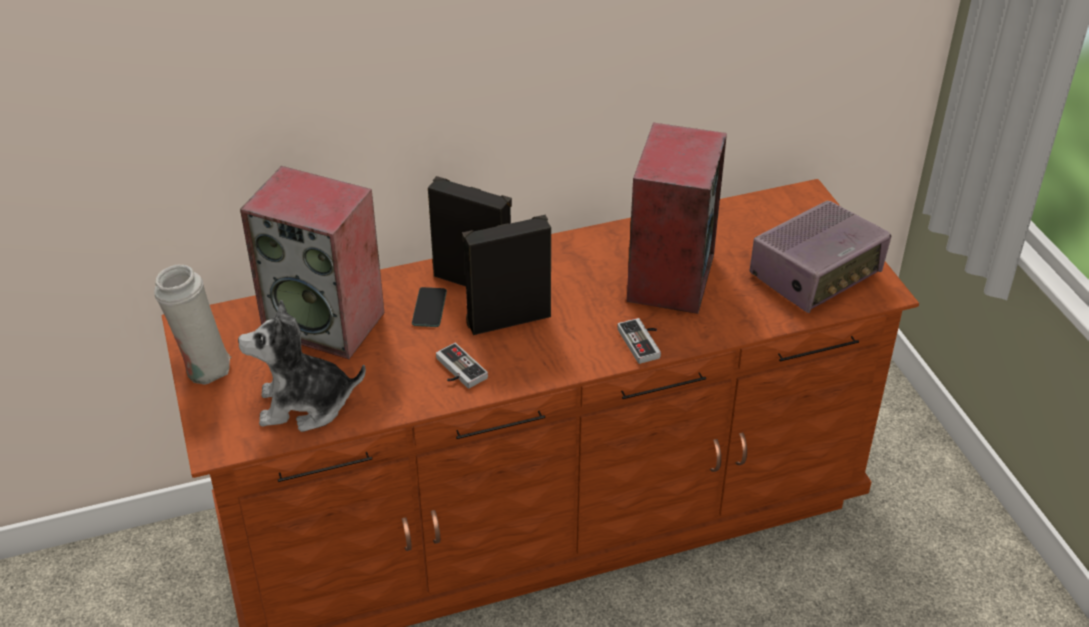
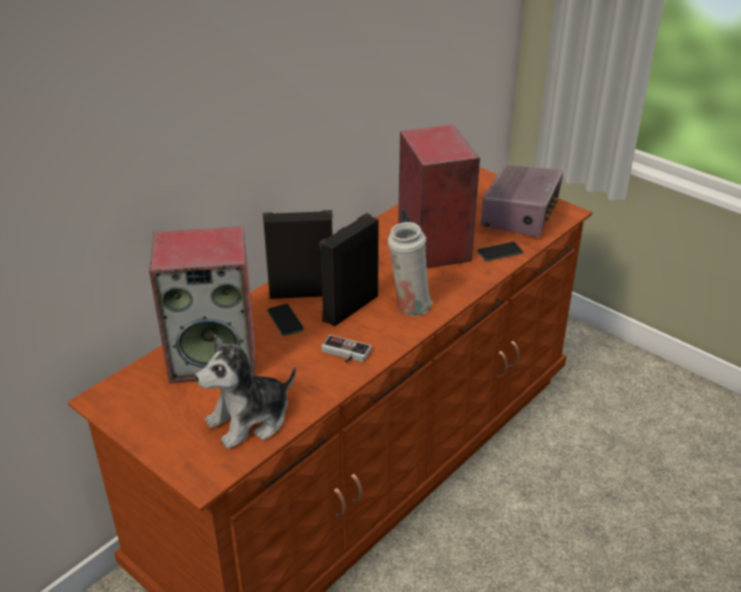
camera: 30 degrees left, 5 degrees down
white vase [154,265,231,385] -> white vase moved to [388,222,433,316]
game controller [617,318,661,364] -> none
none -> phone [477,242,523,261]

